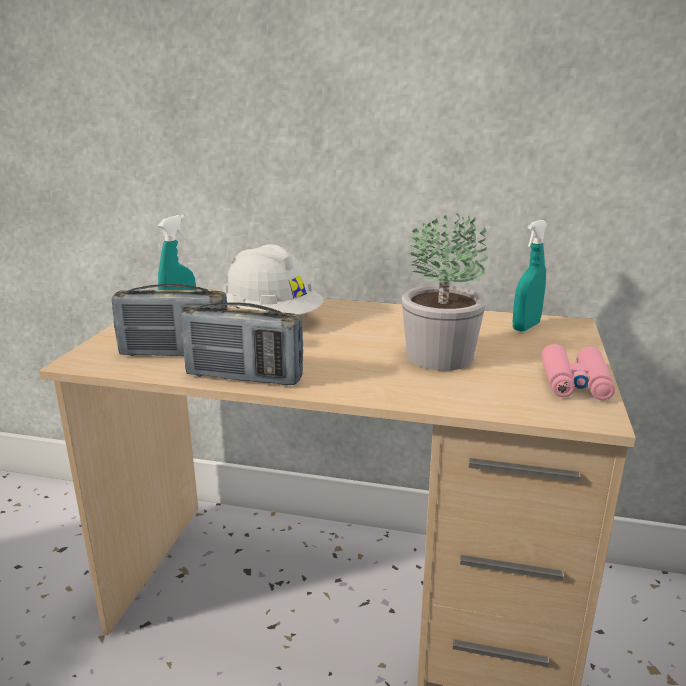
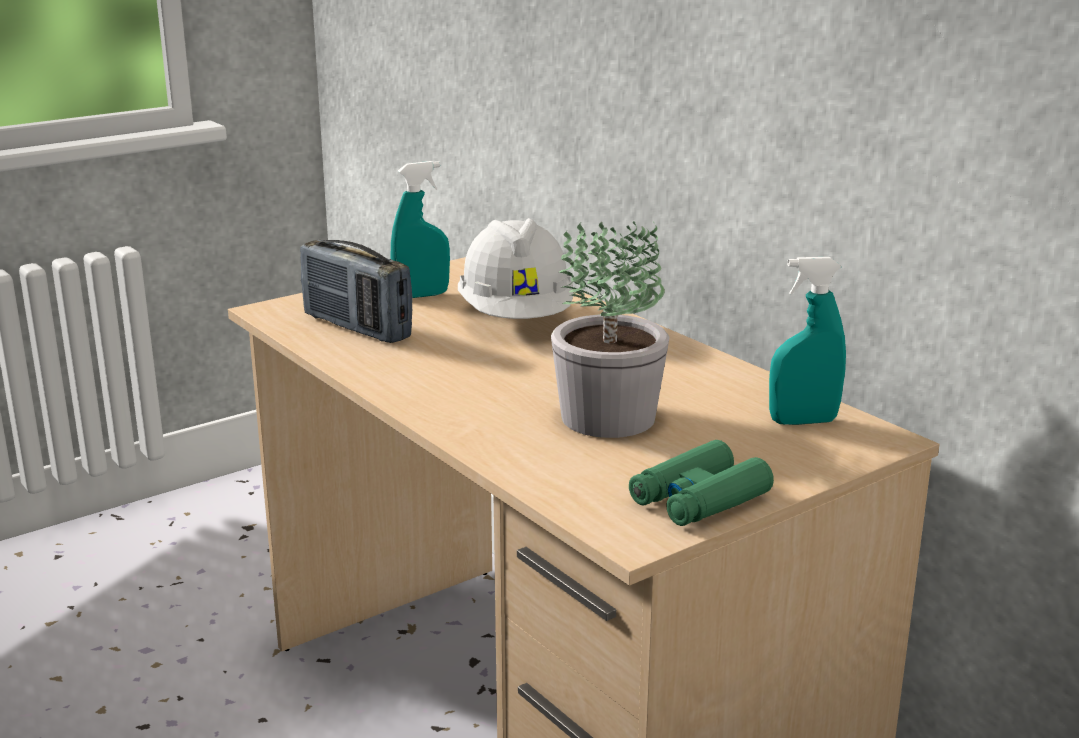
camera: 40 degrees right, 0 degrees up
radio [181,302,303,385] -> none
pink binoculars [541,344,615,400] -> green binoculars [629,440,774,526]

